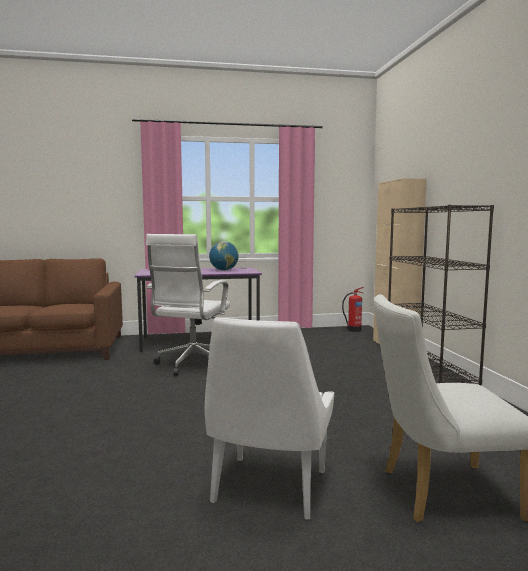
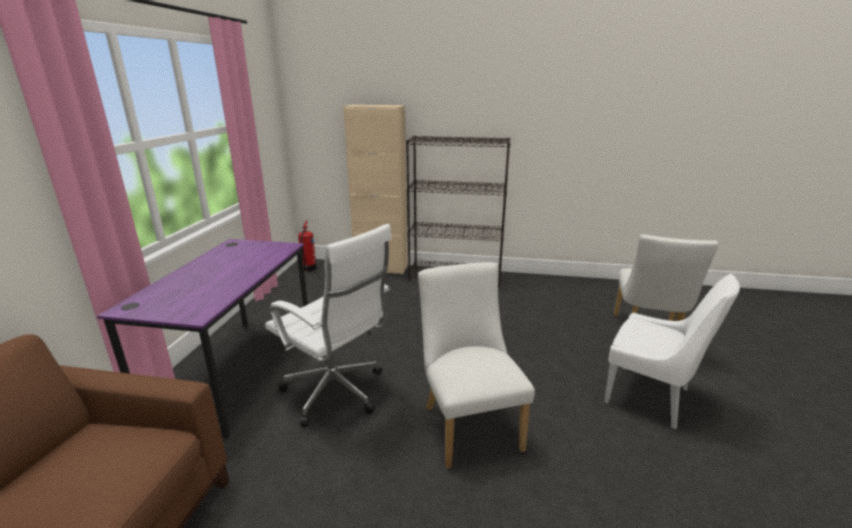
camera: 70 degrees left, 15 degrees up
globe [209,241,239,271] -> none
none -> white chair [418,262,535,469]

